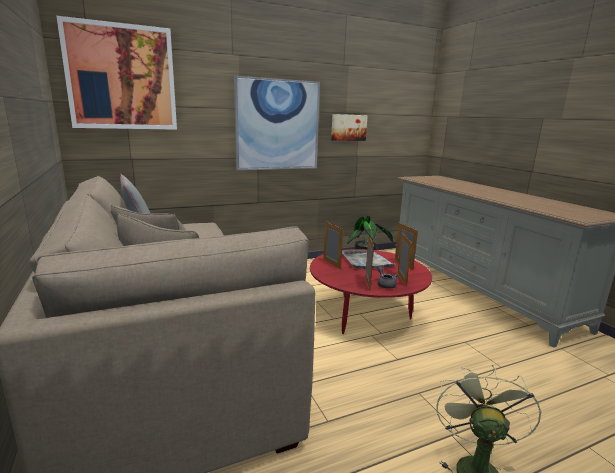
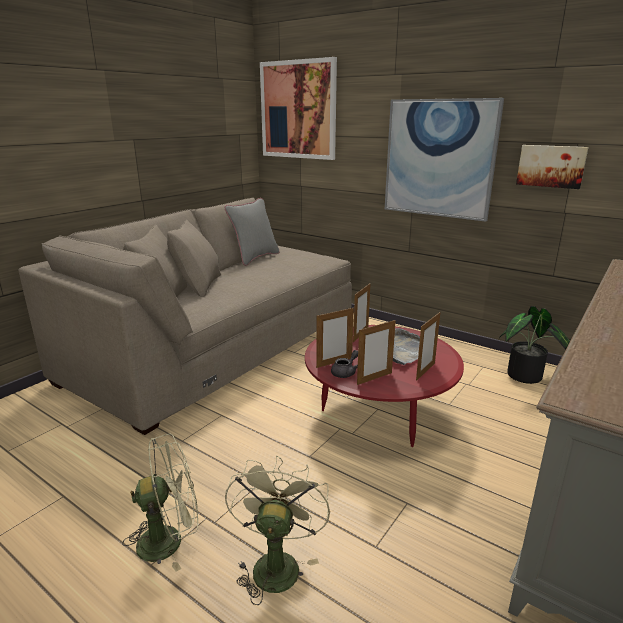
camera: 60 degrees right, 5 degrees up
none -> green fan [225,456,330,605]

